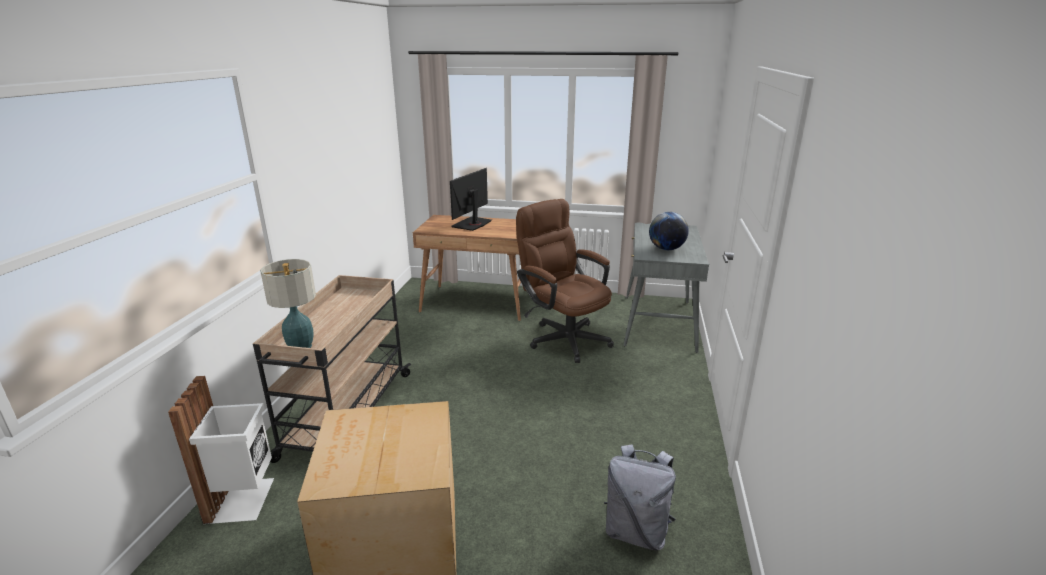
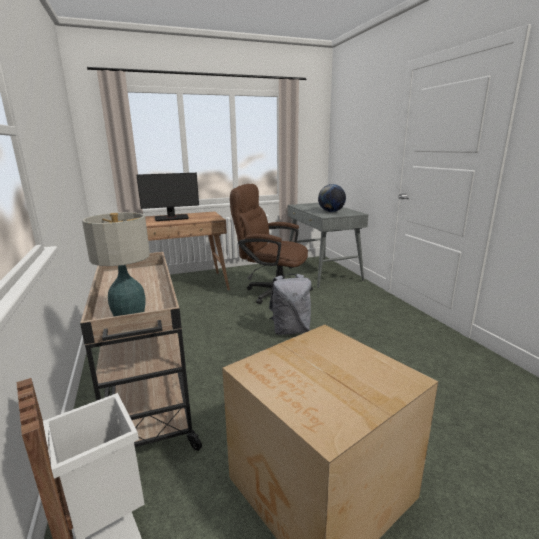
camera: 30 degrees left, 5 degrees down
monitor [450,168,492,231] -> monitor turned 105 degrees counterclockwise [136,173,199,221]
grey backpack [604,445,676,551] -> grey backpack moved to [269,274,311,335]

